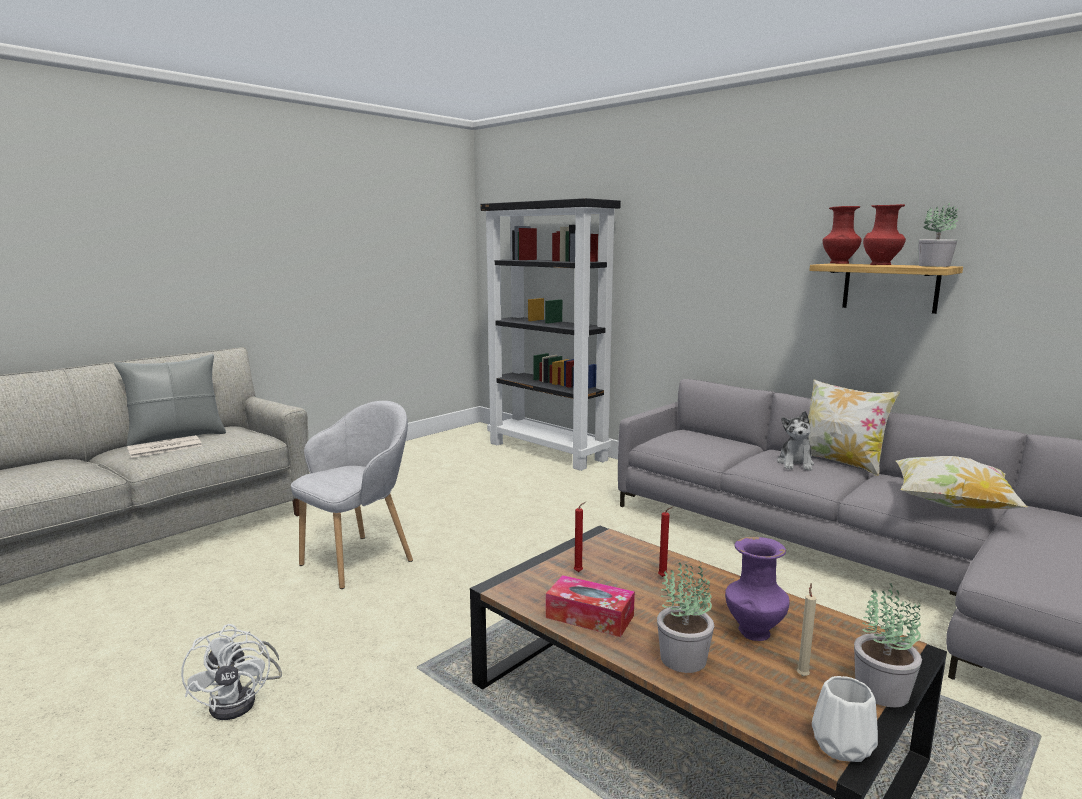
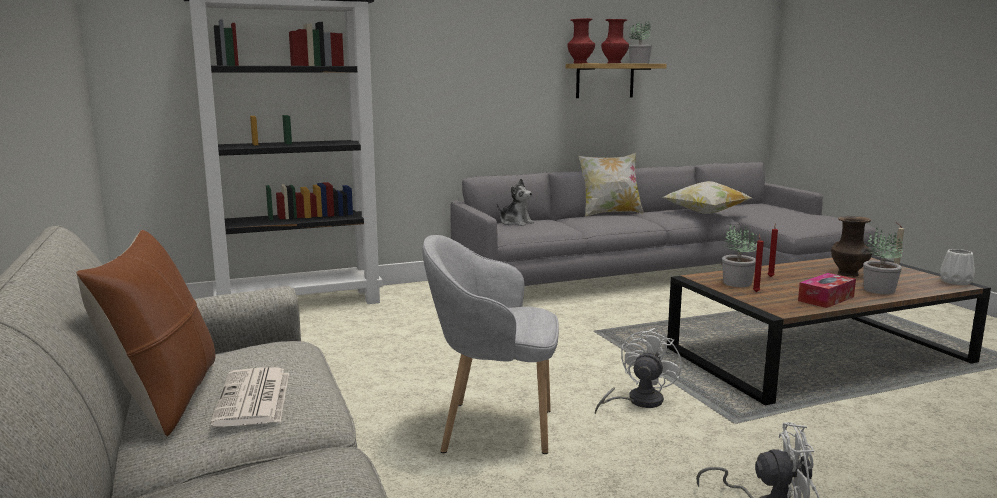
camera: 65 degrees left, 0 degrees up
grey pillow [114,354,226,446] -> brown pillow [76,230,215,437]
grey armchair [291,401,413,589] -> grey armchair turned 60 degrees counterclockwise [423,235,559,454]
purple vase [725,537,790,641] -> brown vase [831,216,872,277]
plush toy [777,411,814,471] -> plush toy moved to [497,179,534,226]
potted plant [854,583,922,707] -> potted plant moved to [722,223,757,287]
none -> white fan [595,328,682,414]

